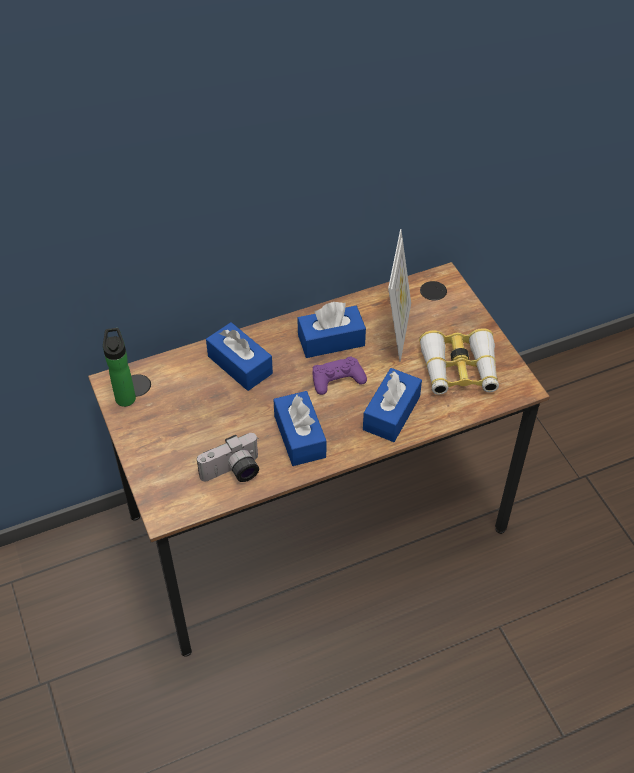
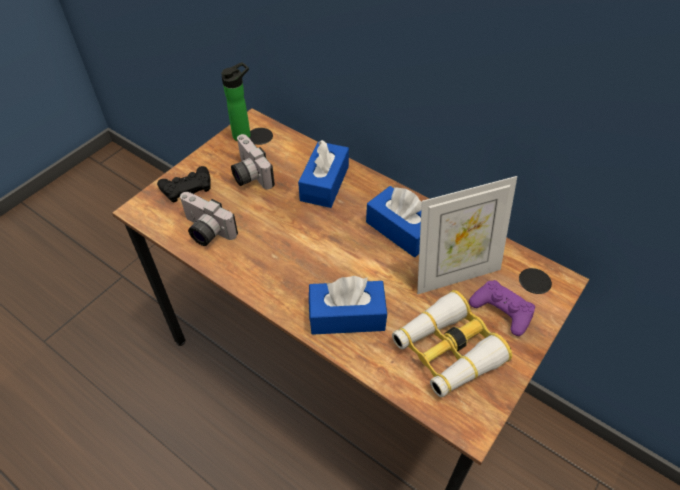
camera: 60 degrees right, 0 degrees up
blue tissue box [273,391,326,466] -> none
purple game controller [313,356,367,395] -> purple game controller moved to [469,280,535,336]
none -> black game controller [157,166,211,202]
none -> camera [231,134,275,189]

